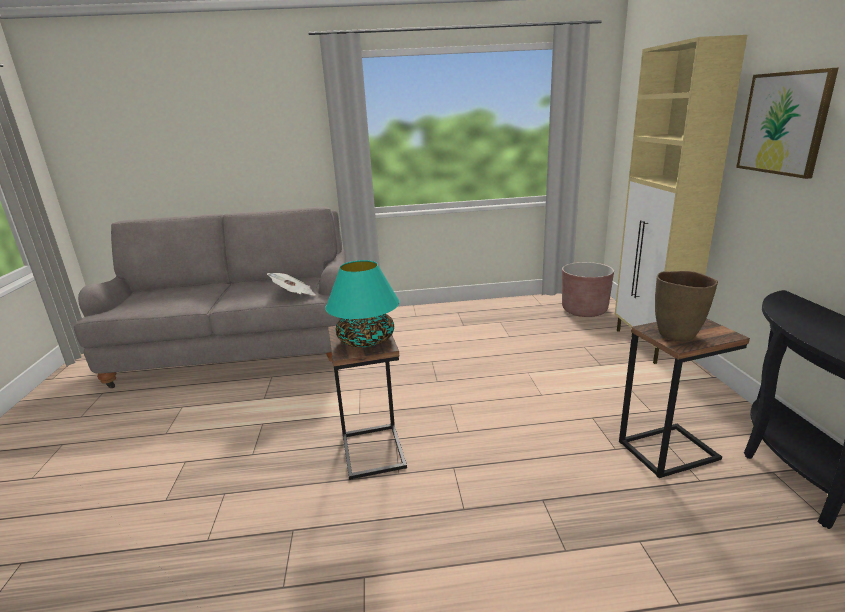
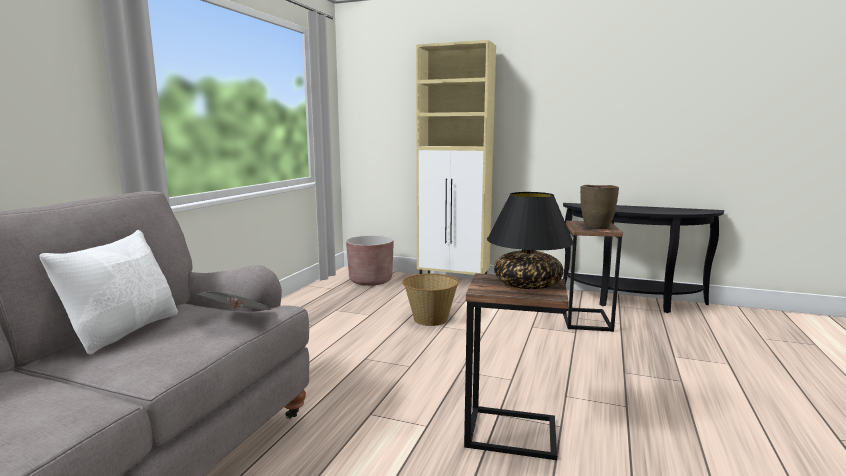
camera: 65 degrees left, 10 degrees down
turquoise table lamp [325,260,400,347] -> black table lamp [487,192,574,289]
picture [736,68,838,179] -> none
none -> white pillow [39,230,178,354]
none -> basket [402,274,459,326]

